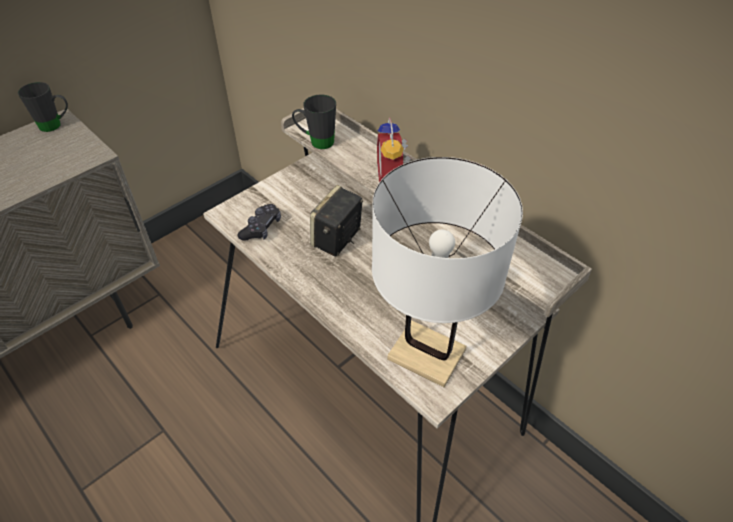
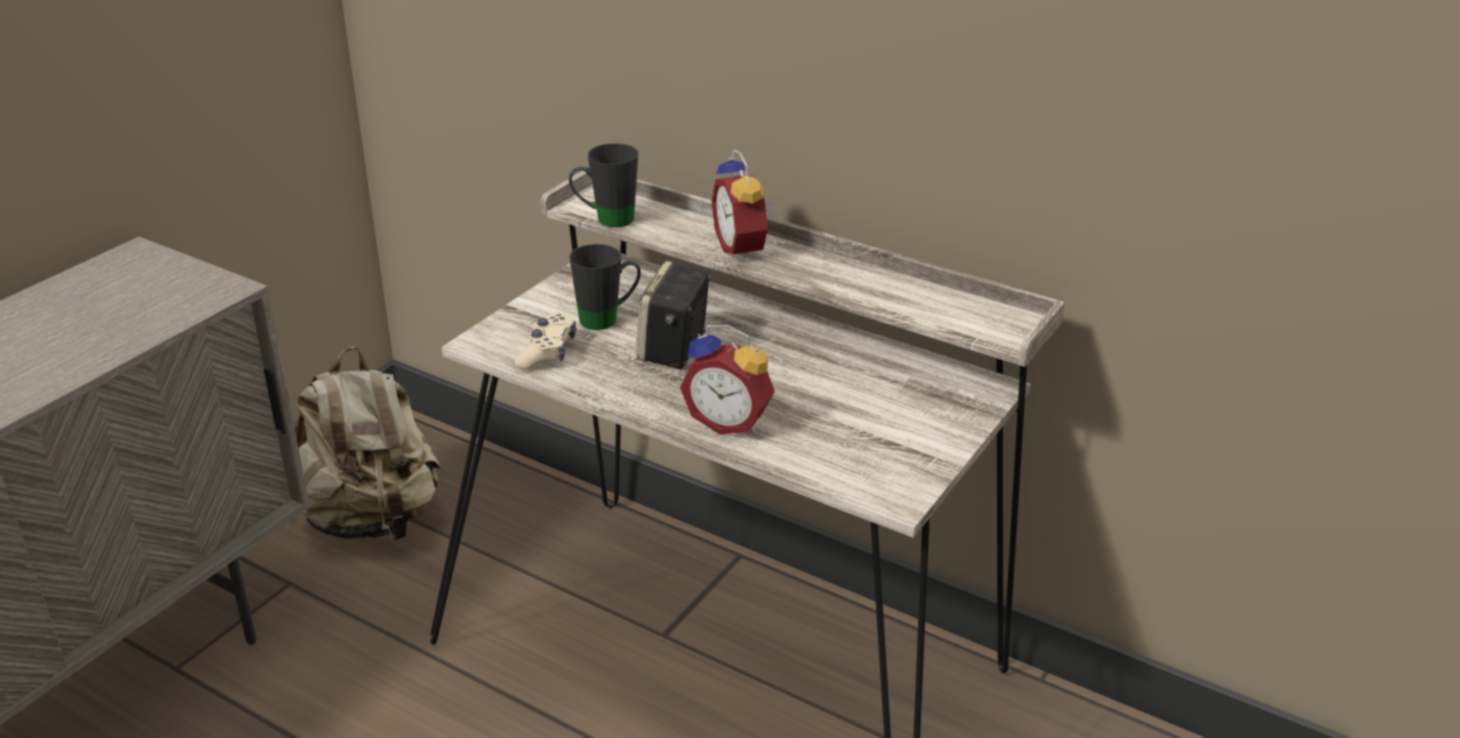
camera: 15 degrees left, 15 degrees down
black mug [18,82,68,132] -> black mug moved to [569,244,641,330]
black game controller [237,204,281,241] -> beige game controller [515,313,576,370]
white table lamp [372,157,523,387] -> none
none -> beige backpack [296,346,441,542]
none -> alarm clock [680,325,775,435]

